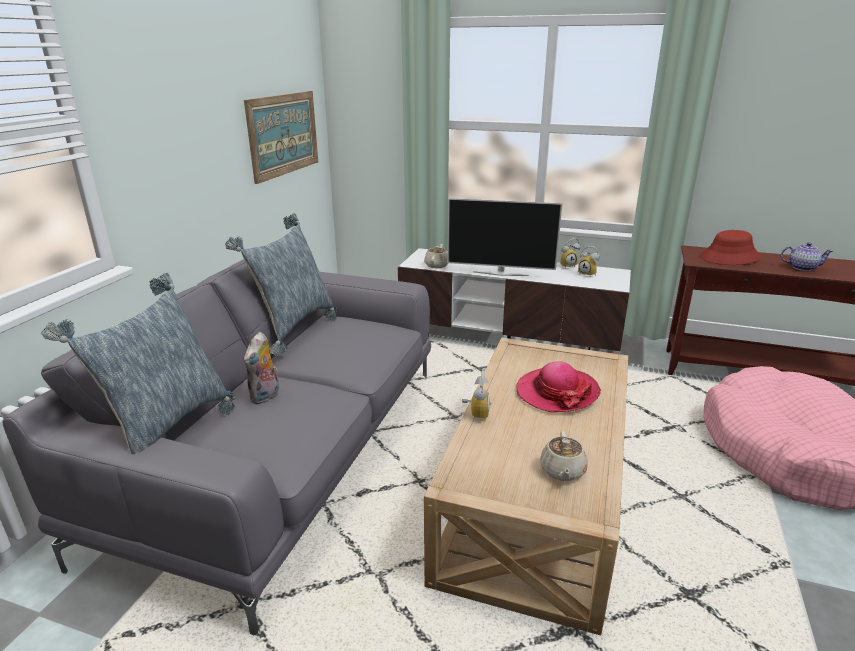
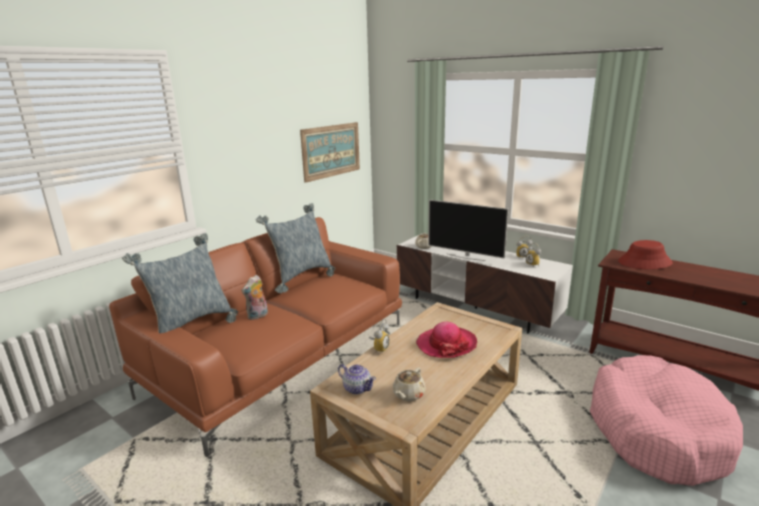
camera: 20 degrees right, 5 degrees down
grey sofa [3,259,431,635] -> brown sofa [109,217,402,457]
teapot [781,242,833,271] -> teapot moved to [338,364,376,395]

